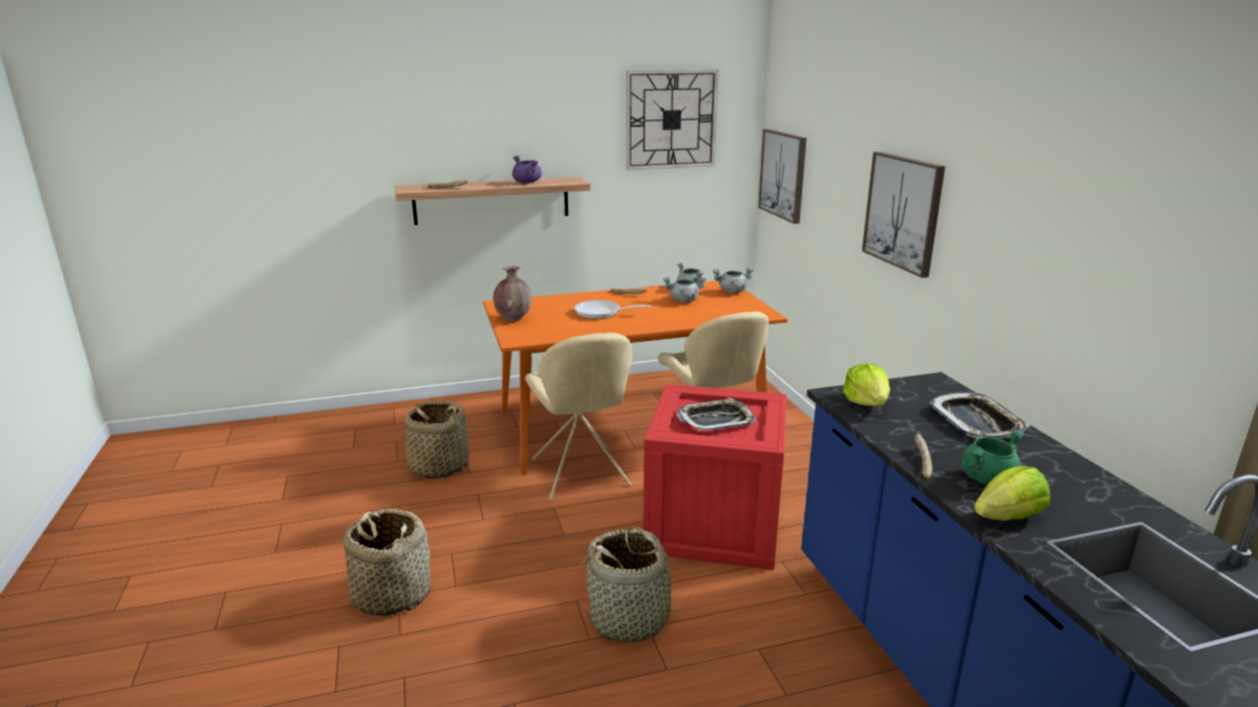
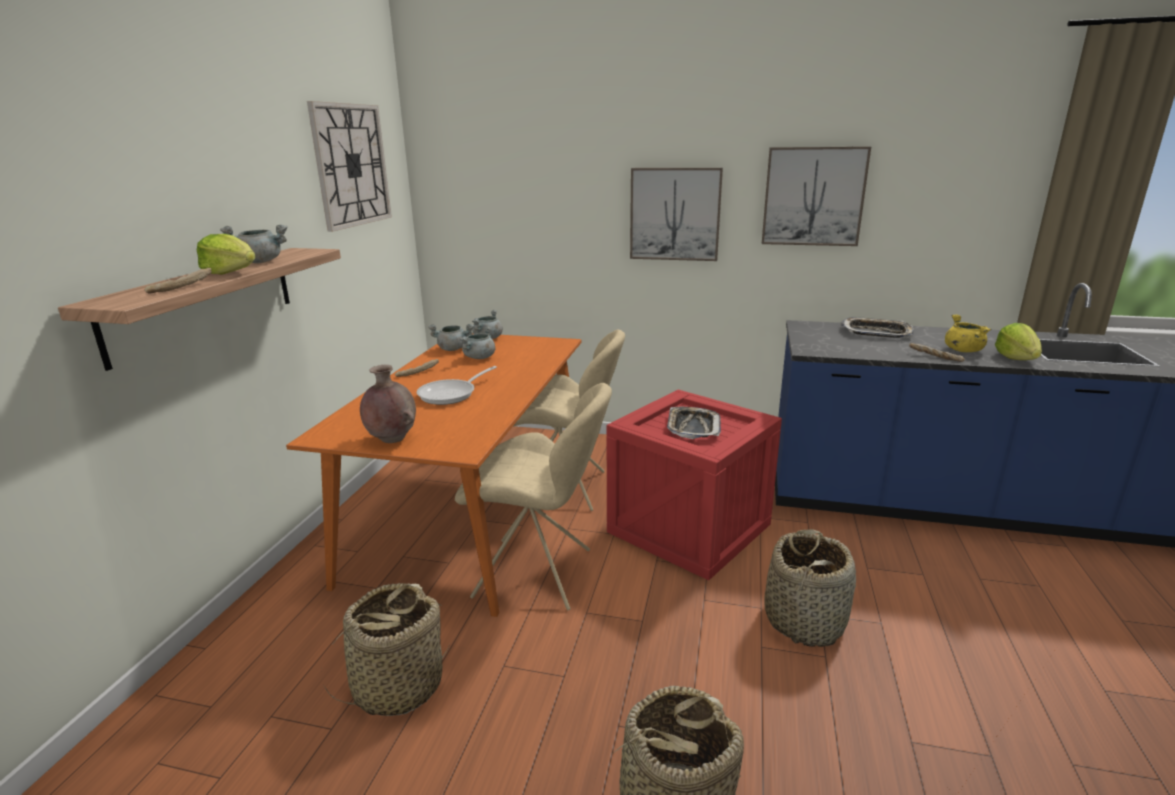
camera: 60 degrees left, 0 degrees up
purple cooking pot [512,156,542,183] -> grey cooking pot [220,225,288,263]
picture [758,129,806,224] -> picture moved to [762,146,871,246]
lettuce [843,363,890,406] -> lettuce moved to [197,234,256,275]
green cooking pot [960,429,1024,485] -> yellow cooking pot [945,314,991,352]

